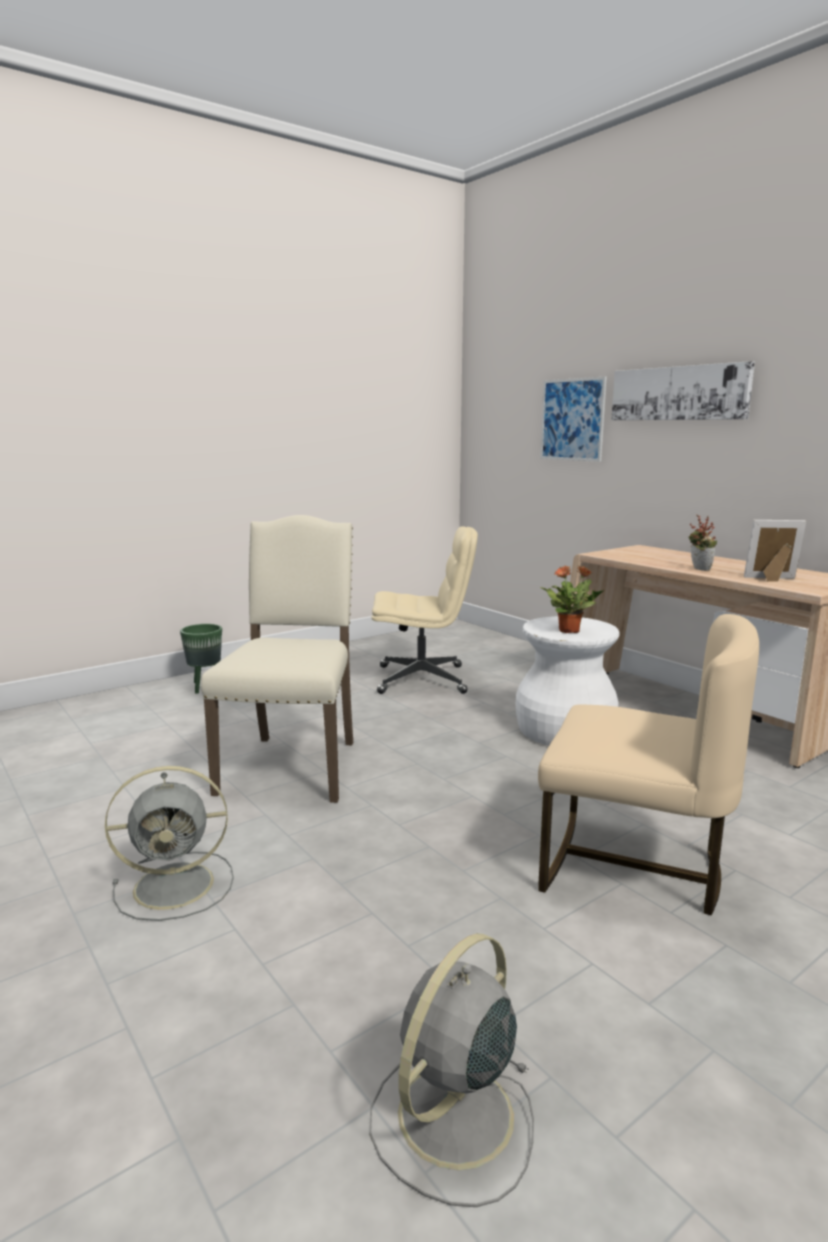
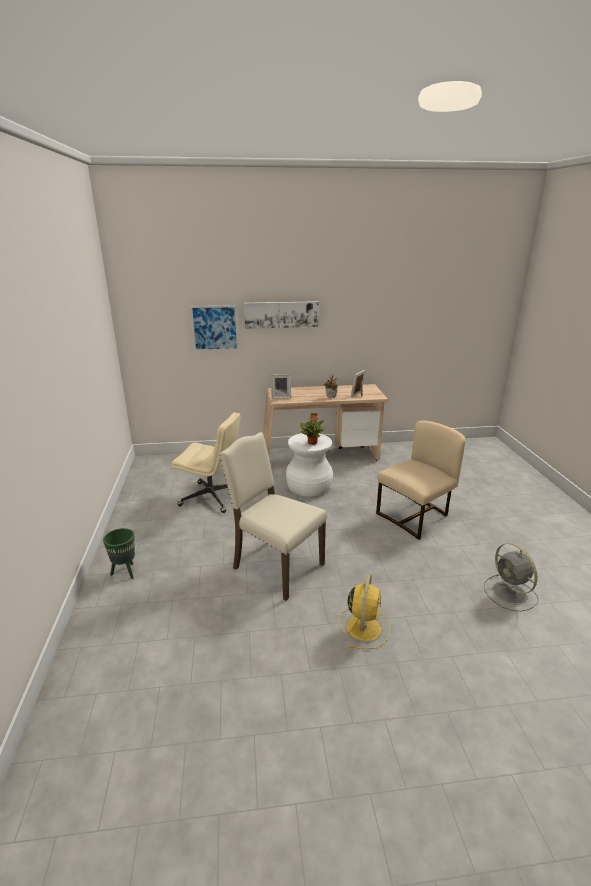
camera: 60 degrees left, 10 degrees up
grey fan [105,766,234,921] -> yellow fan [338,574,390,649]
beige office chair [372,526,478,694] -> beige office chair turned 75 degrees clockwise [172,412,241,513]
none -> picture frame [271,374,291,399]

